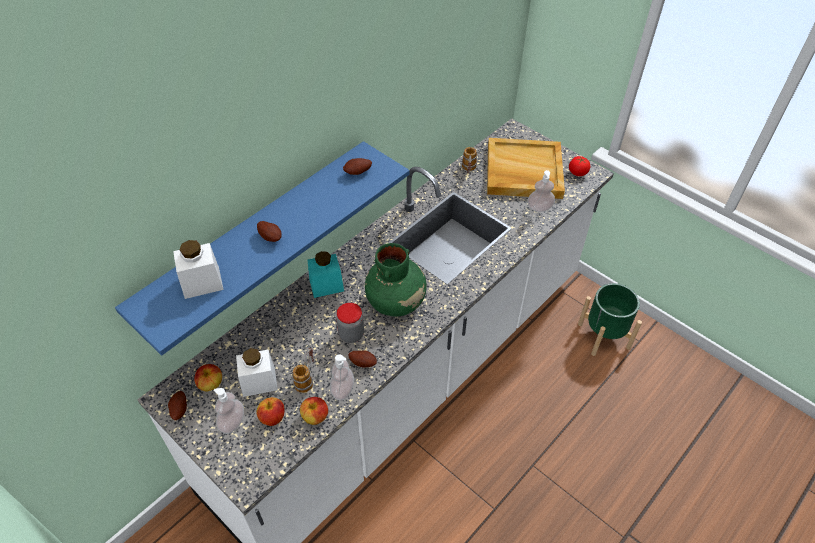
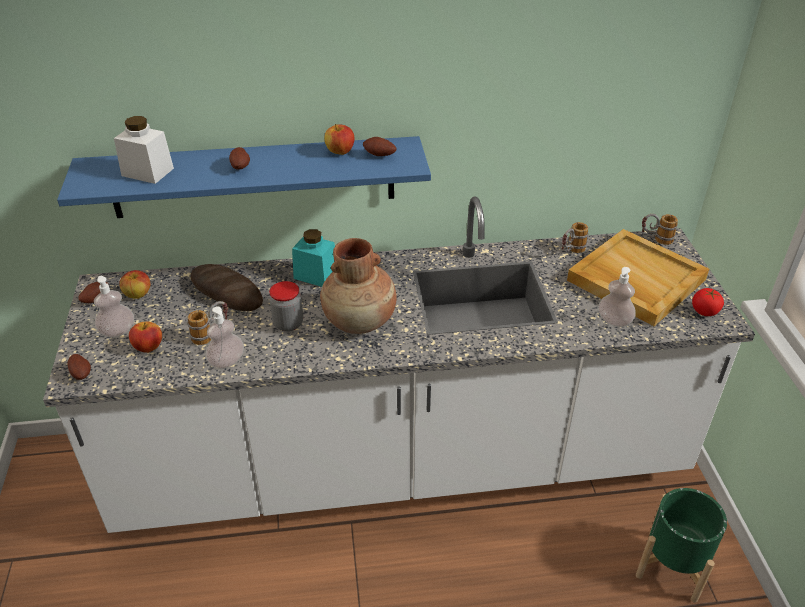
camera: 40 degrees right, 10 degrees down
white jar [236,348,278,397] -> none
apple [300,397,328,425] -> apple moved to [325,124,355,155]
potato [348,350,377,368] -> potato moved to [68,354,91,380]
green vase [365,243,427,317] -> brown vase [320,238,397,334]
none -> bread [191,264,263,311]
none -> mug [642,214,678,245]

